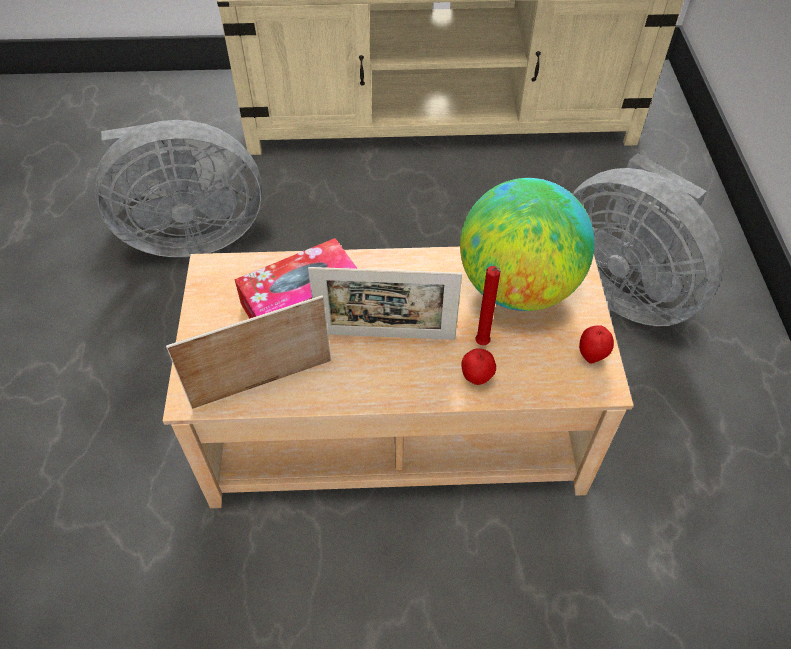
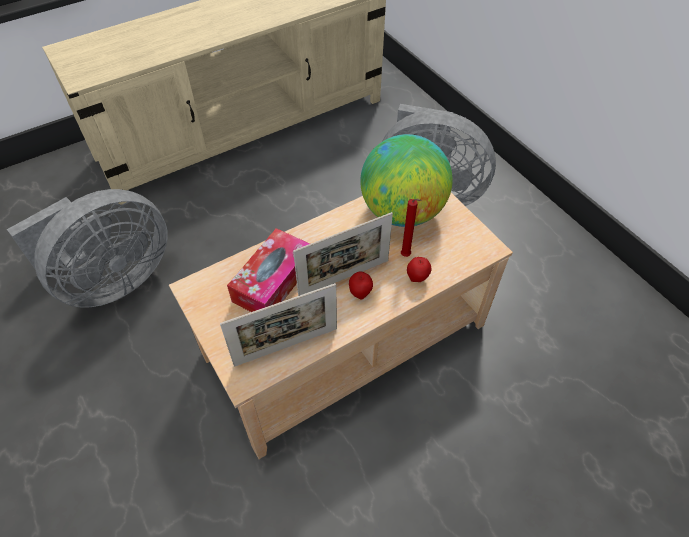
camera: 30 degrees left, 0 degrees up
picture frame [166,295,331,409] -> picture frame turned 150 degrees counterclockwise [220,283,337,367]
apple [579,325,614,364] -> apple moved to [349,271,373,299]

